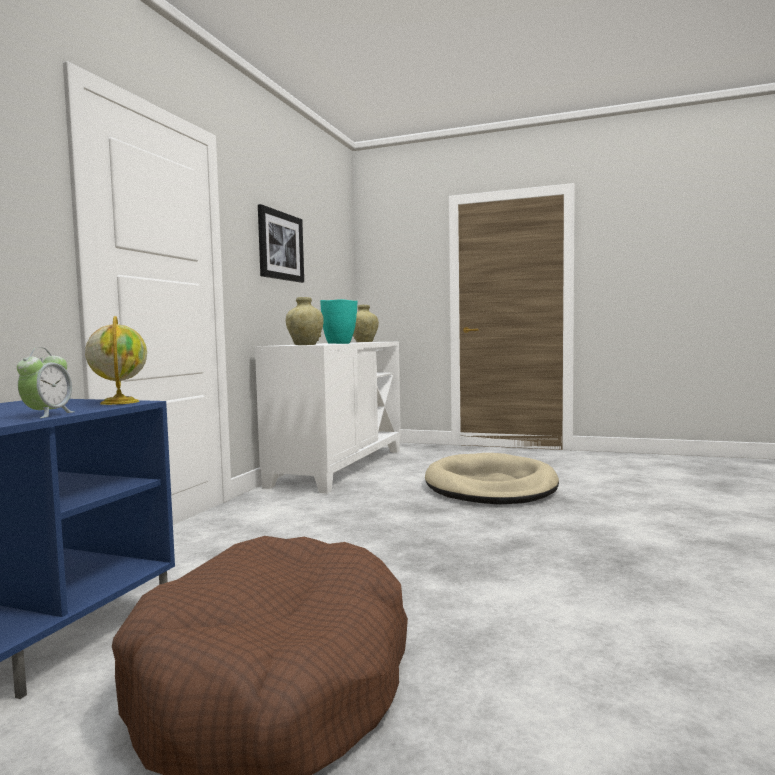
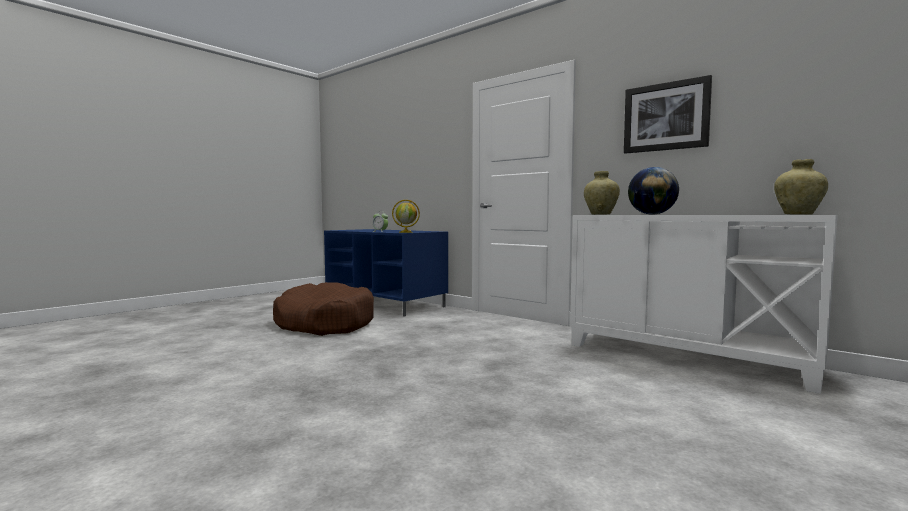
camera: 110 degrees right, 0 degrees up
turquoise vase [320,299,358,344] -> globe [628,167,679,215]
beige dog bed [425,453,559,505] -> none

